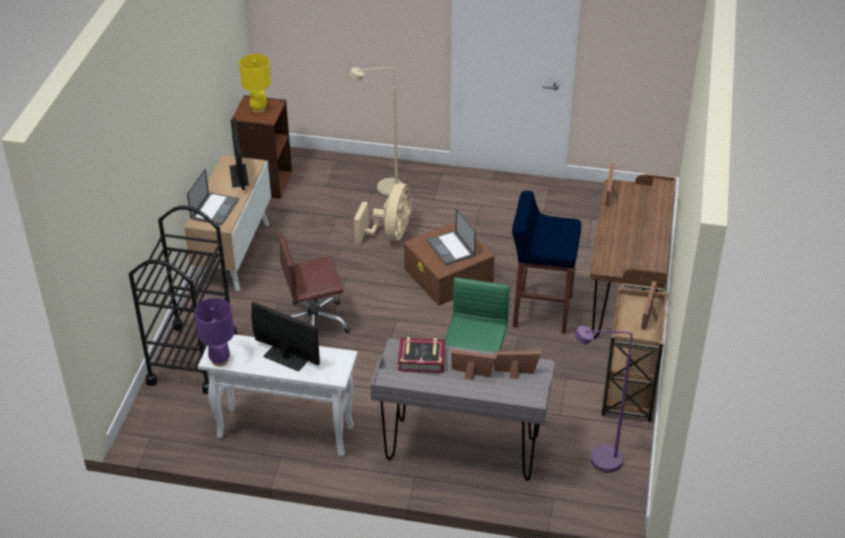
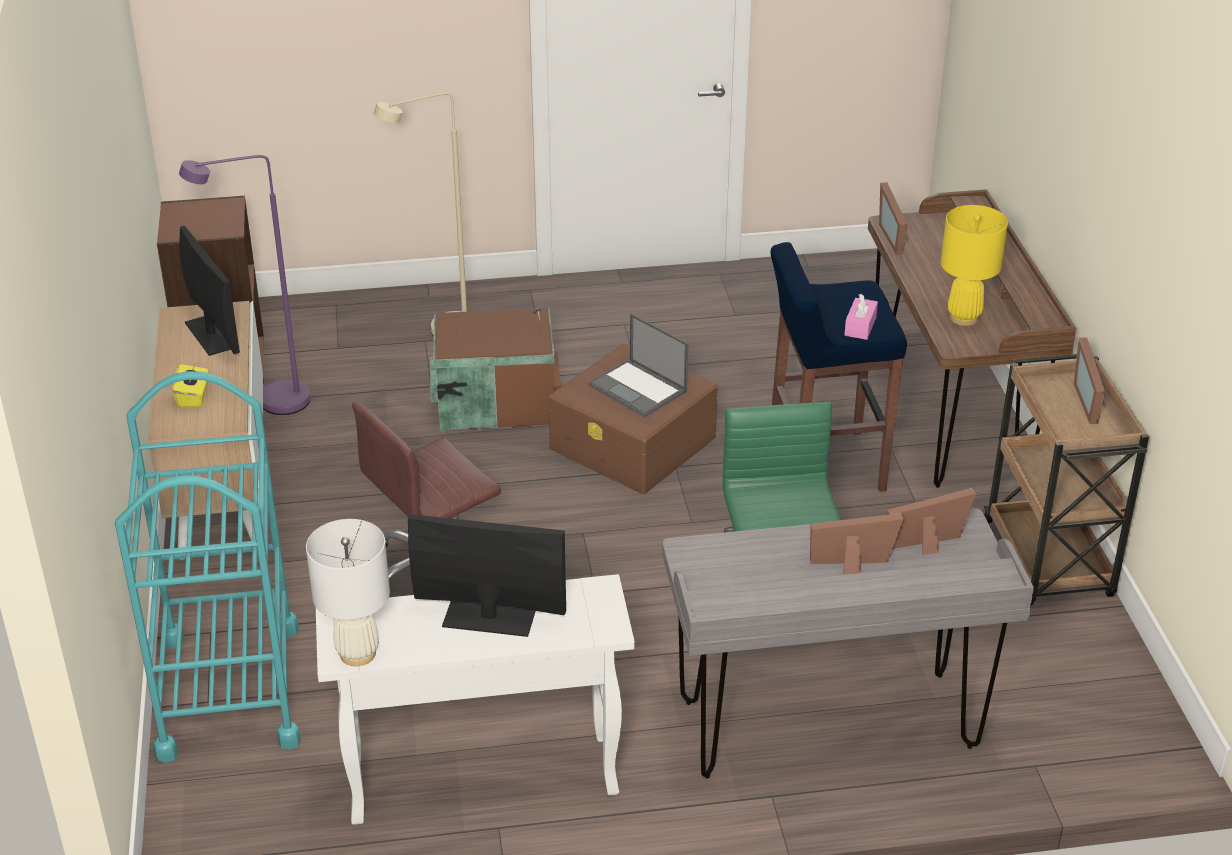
camera: 20 degrees left, 5 degrees down
black cart [129,206,237,394] -> turquoise cart [115,371,301,763]
laptop [187,169,239,225] -> yellow tissue box [173,362,208,408]
purple table lamp [194,298,234,366] -> white table lamp [306,519,390,666]
yellow table lamp [239,54,271,113] -> yellow table lamp moved to [941,205,1008,326]
beige fan [354,183,411,243] -> brown storage box [430,308,561,432]
book [398,337,445,373] -> none
purple floor lamp [574,326,633,473] -> purple floor lamp moved to [179,155,310,415]
none -> pink tissue box [844,294,878,340]

